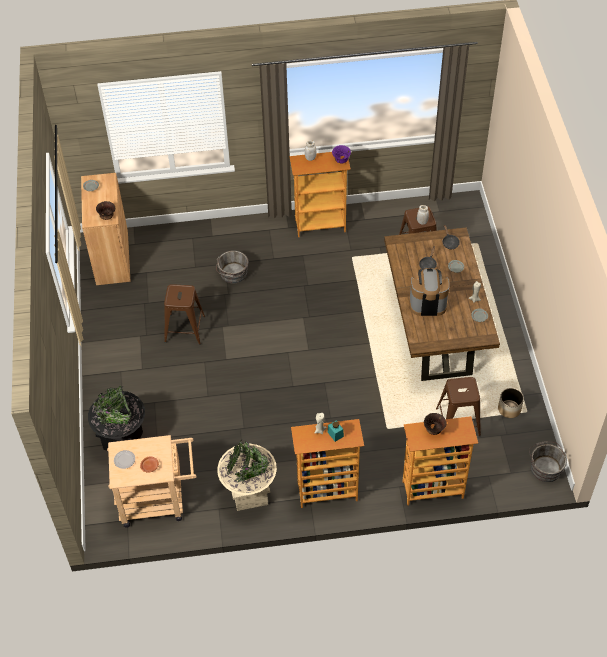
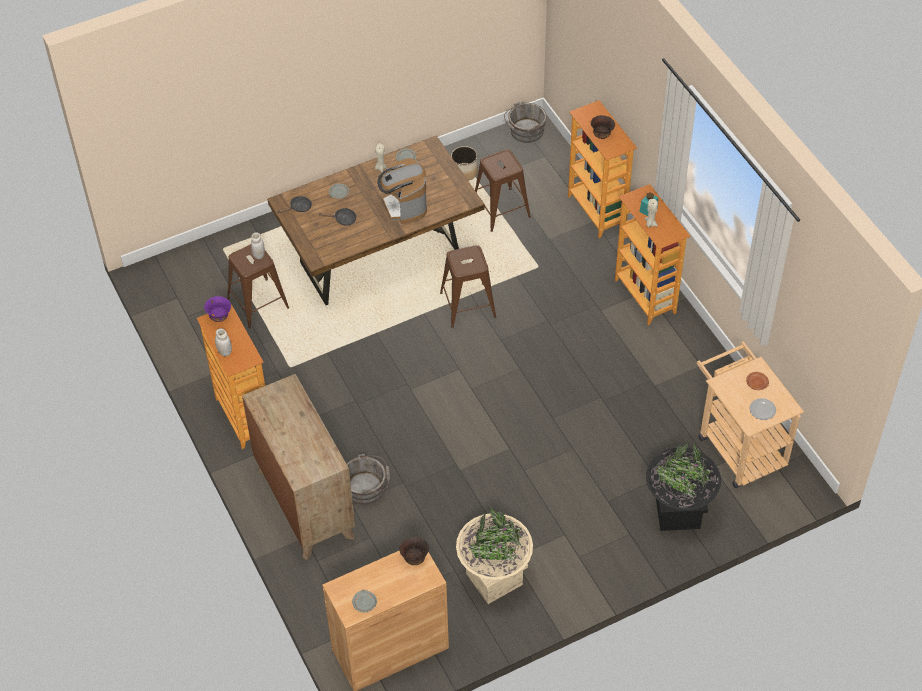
camera: 110 degrees left, 0 degrees up
brown stool [164,284,205,345] -> brown stool moved to [440,245,496,328]
beige planter [217,439,277,511] -> beige planter moved to [456,507,533,604]
none -> brown dresser [242,374,355,560]

